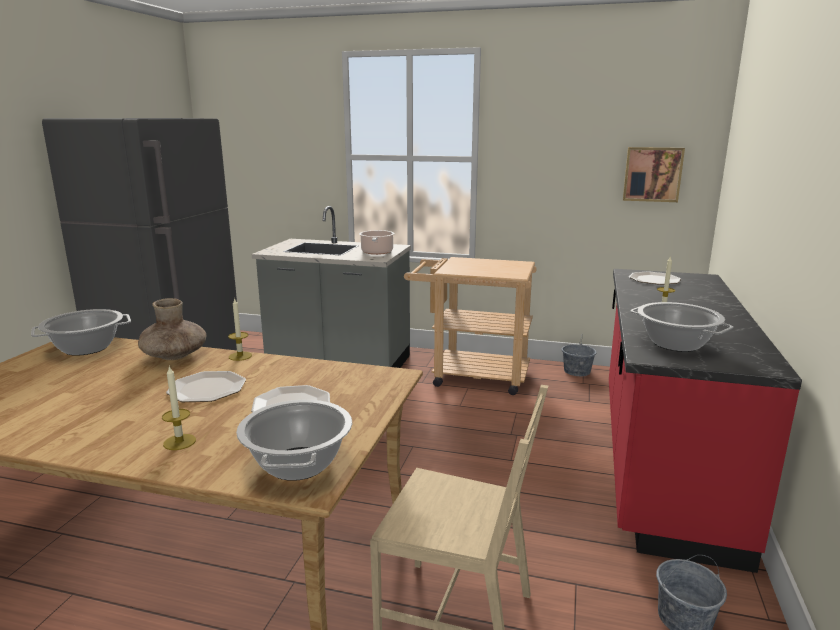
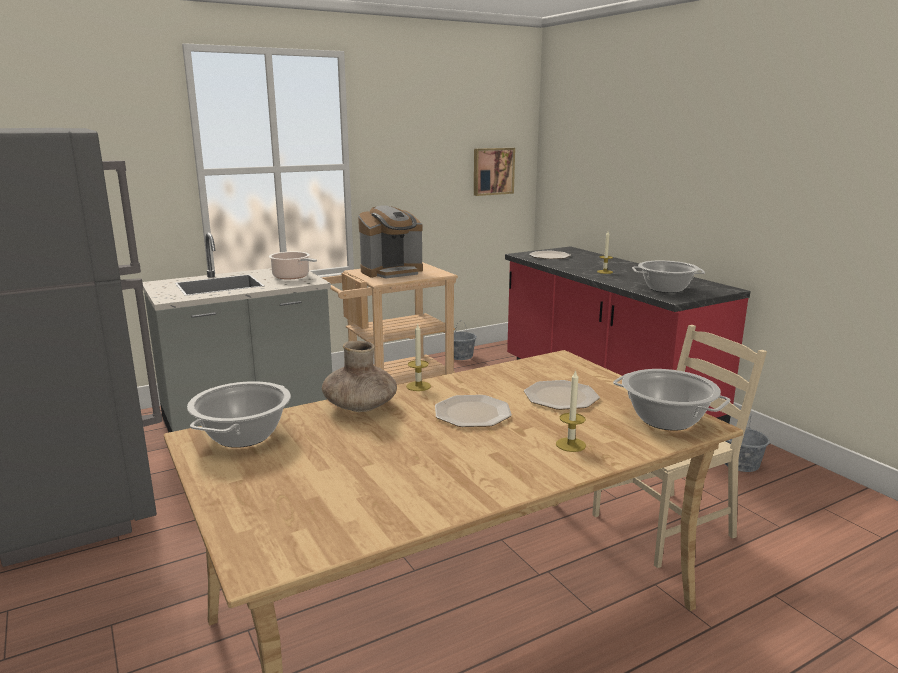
camera: 45 degrees left, 0 degrees up
none -> coffee machine [358,205,423,278]

